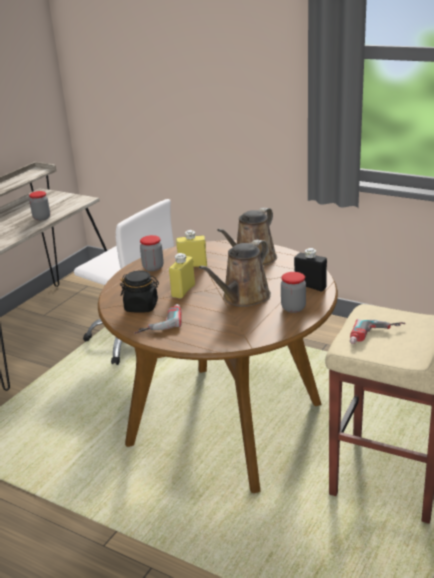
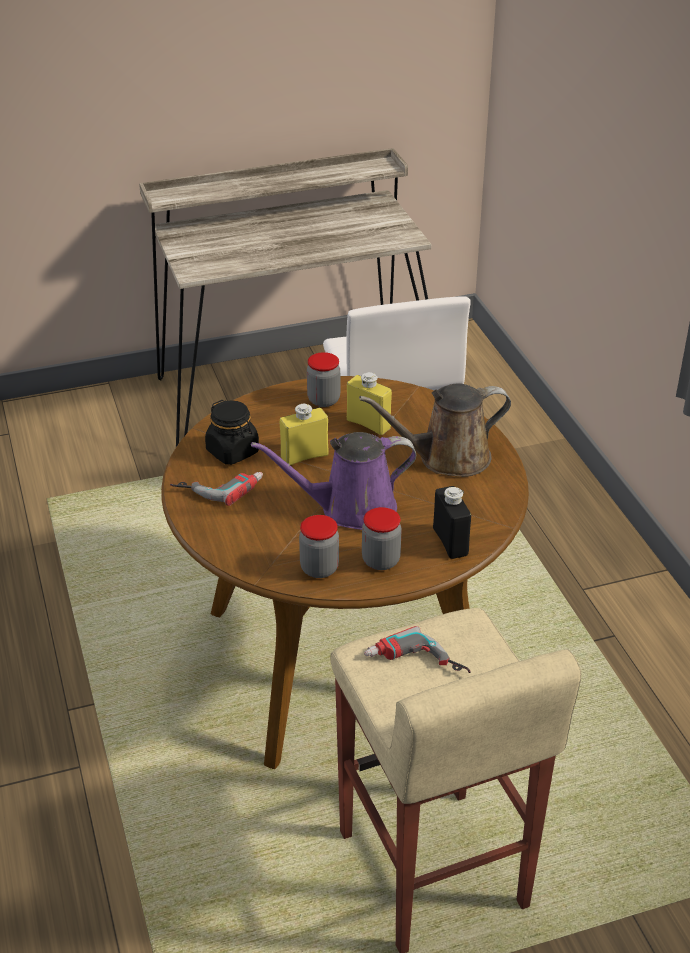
camera: 40 degrees right, 10 degrees up
jar [29,191,50,221] -> jar moved to [299,515,339,578]
brown watering can [199,239,271,307] -> purple watering can [251,432,416,530]

